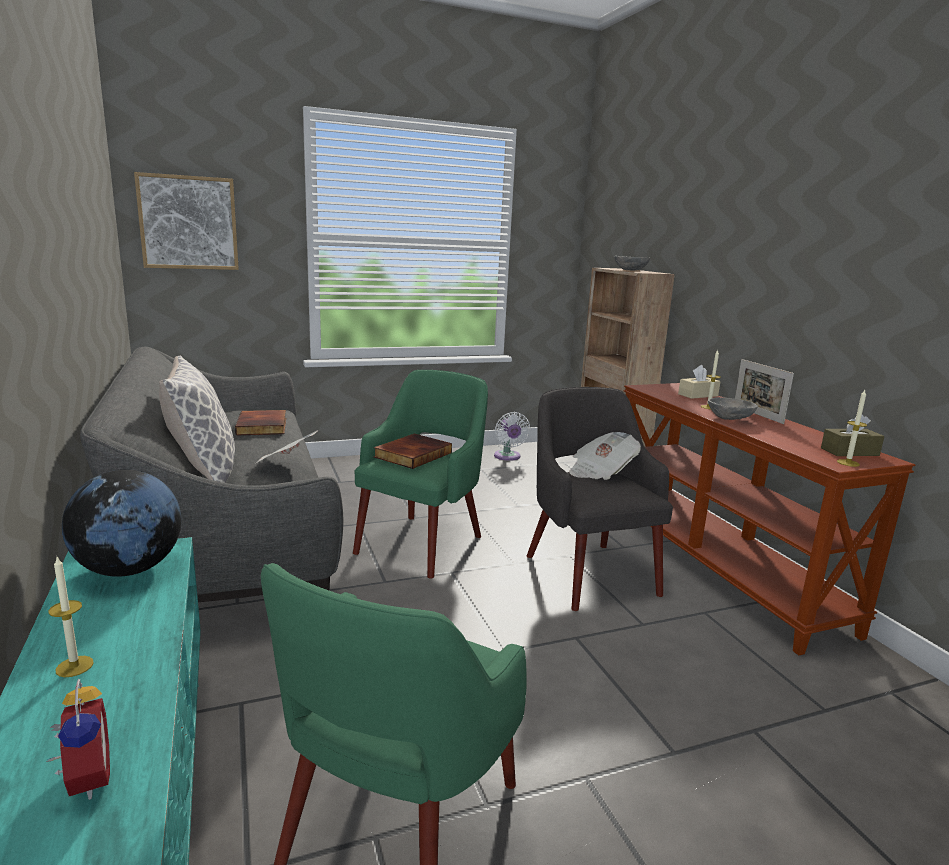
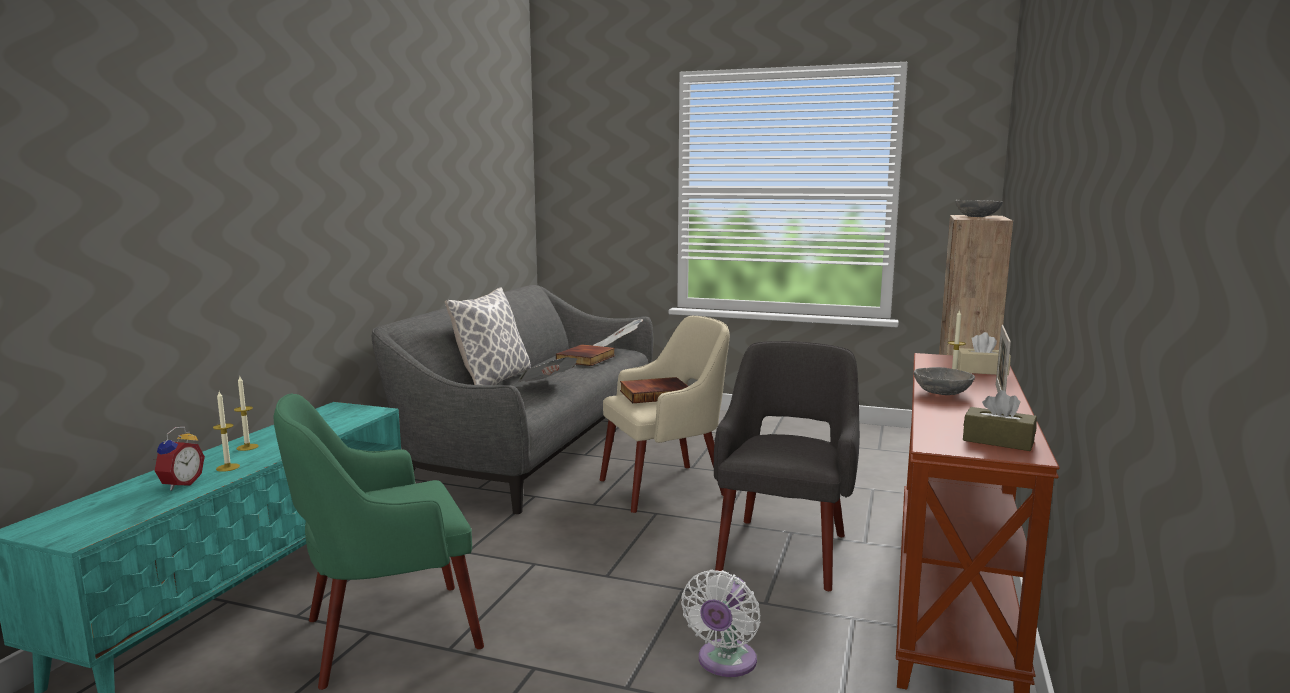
camera: 40 degrees right, 5 degrees down
globe [62,470,182,577] -> none
picture [134,172,239,270] -> none
green armchair [353,370,488,578] -> beige armchair [600,316,730,513]
white fan [494,412,530,461] -> white fan moved to [681,570,760,677]
newspaper [569,432,641,480] -> newspaper moved to [593,319,643,347]
candle [837,390,867,467] -> candle moved to [213,392,240,472]

